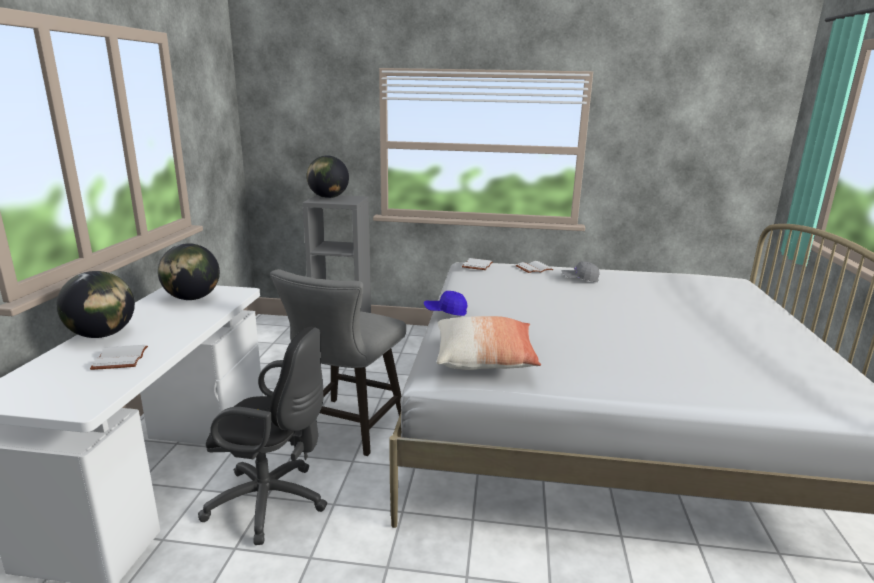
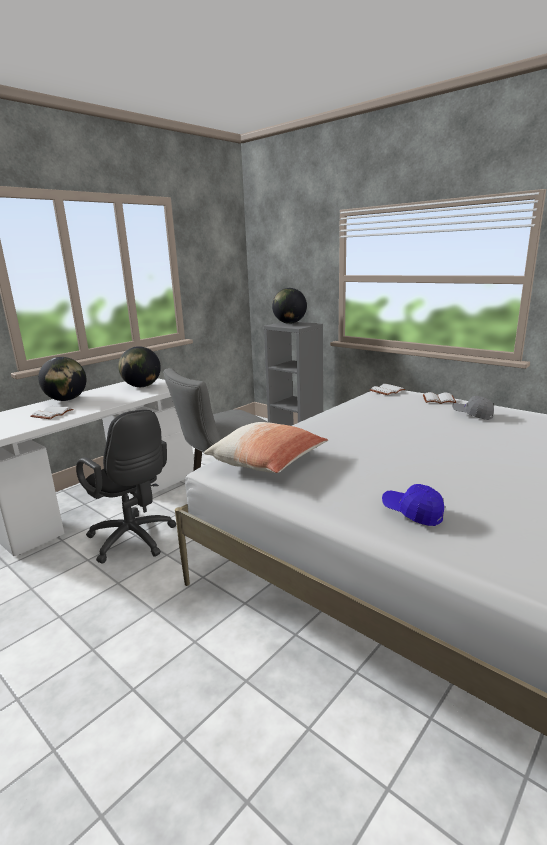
camera: 35 degrees right, 0 degrees up
blue cap [424,291,467,316] -> blue cap moved to [382,484,444,526]

